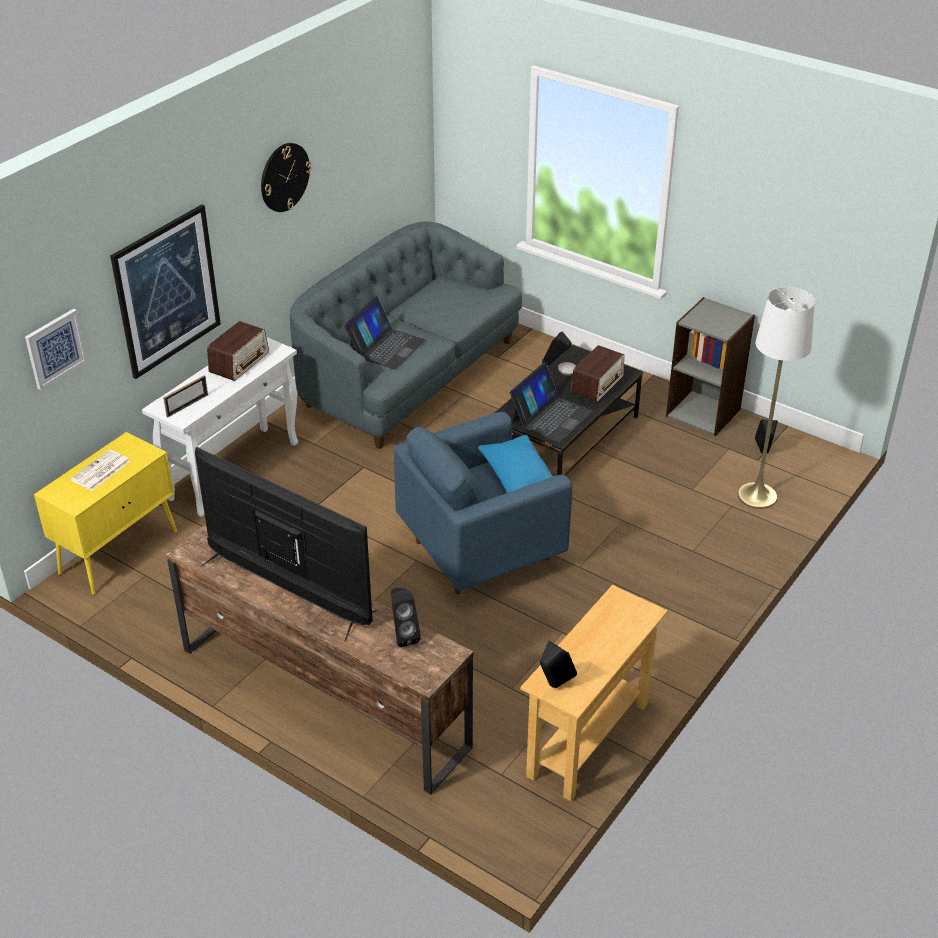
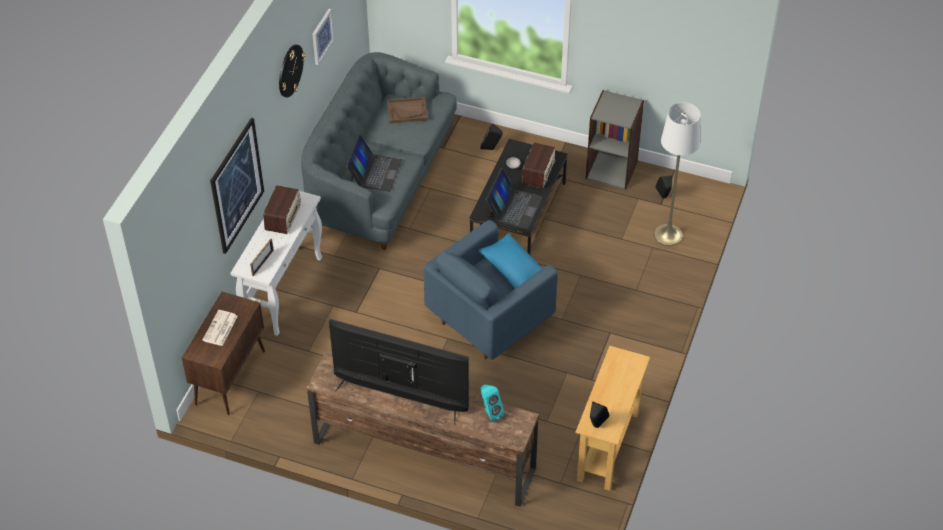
camera: 15 degrees left, 10 degrees up
picture [25,309,87,390] -> picture moved to [312,9,334,65]
yellow cabinet [34,432,177,595] -> brown cabinet [182,292,265,415]
black speaker [391,588,421,647] -> turquoise speaker [480,385,504,422]
none -> brown tray [387,97,428,124]

